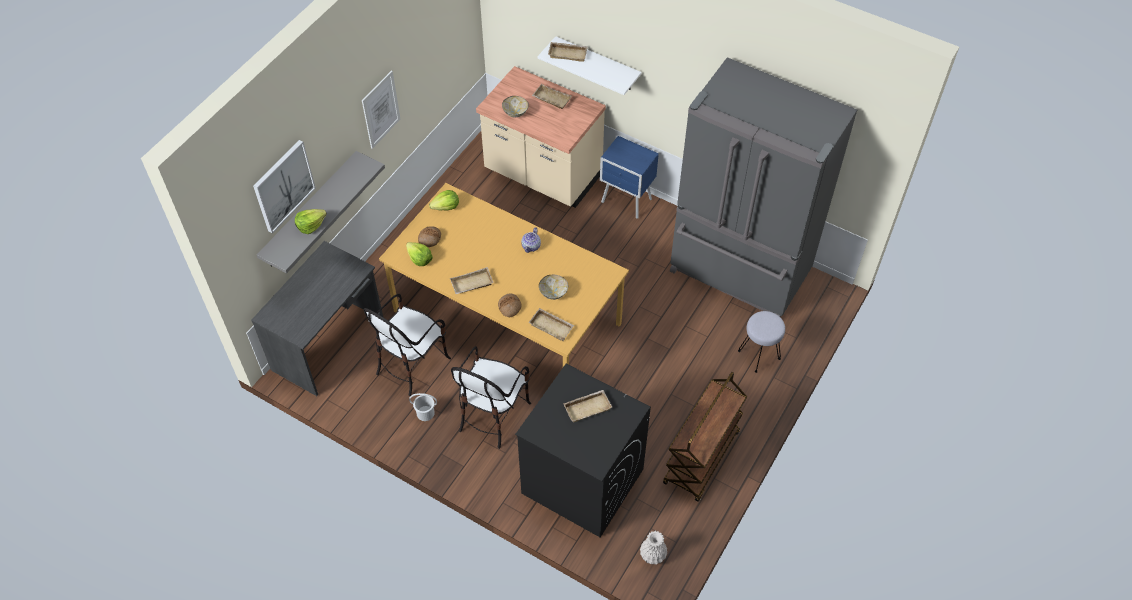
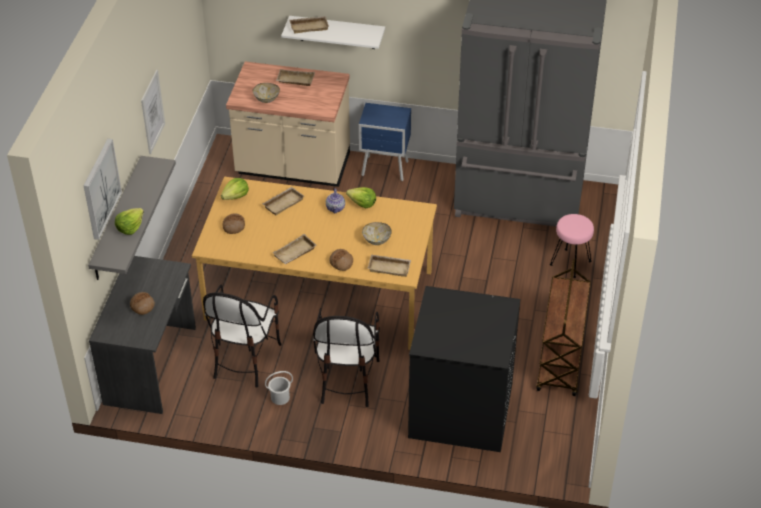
camera: 20 degrees left, 10 degrees down
lettuce [406,242,433,266] -> lettuce moved to [346,187,376,208]
beige tray [563,390,613,422] -> beige tray moved to [262,187,304,215]
white vase [640,531,667,565] -> none
grey stool [738,311,785,373] -> pink stool [550,214,594,278]
none -> bread [130,292,155,315]

